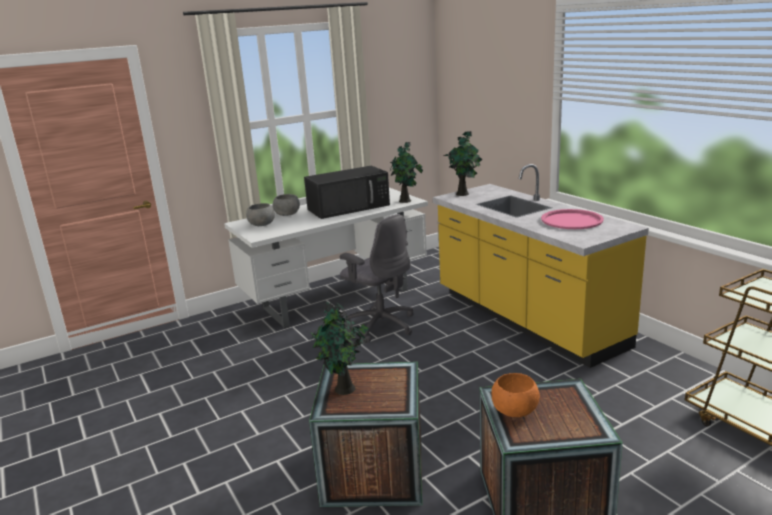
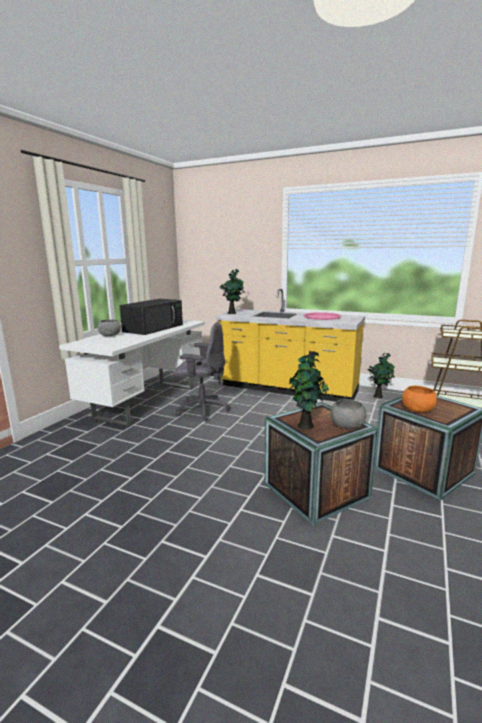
camera: 35 degrees left, 5 degrees down
grey bowl [246,203,275,226] -> grey bowl moved to [331,399,367,429]
potted plant [390,142,423,203] -> potted plant moved to [366,353,395,398]

